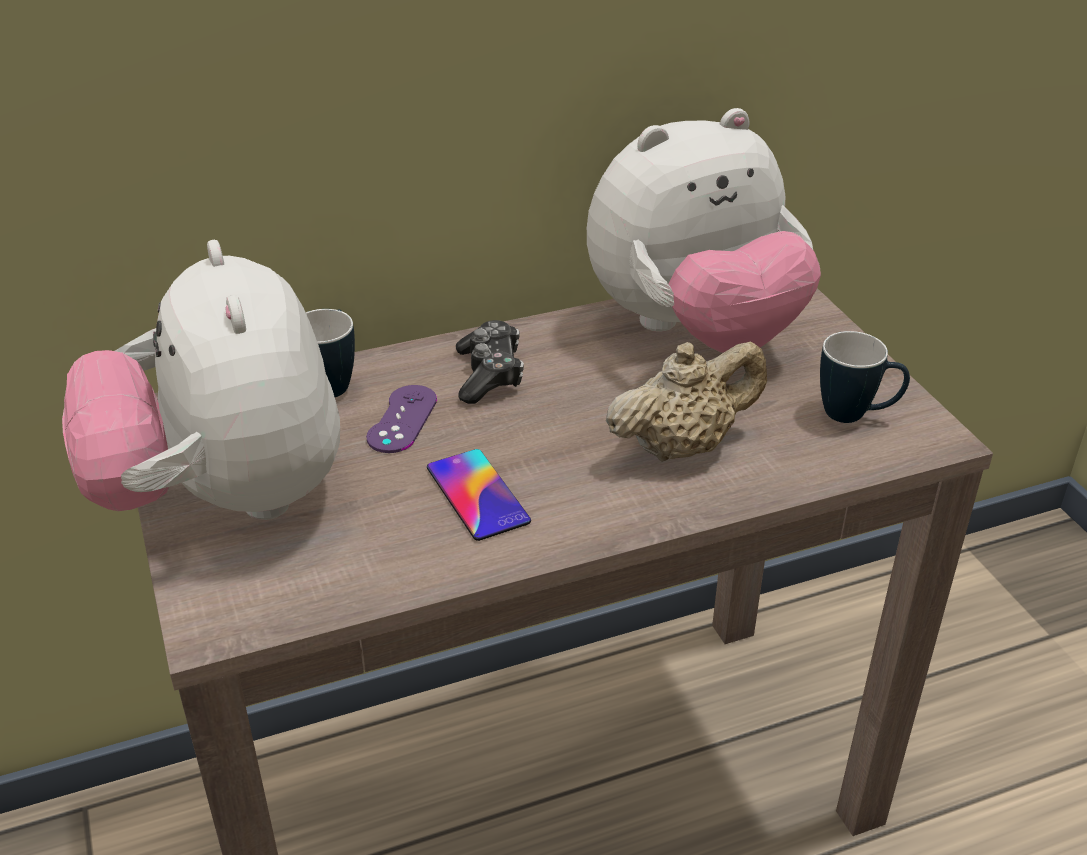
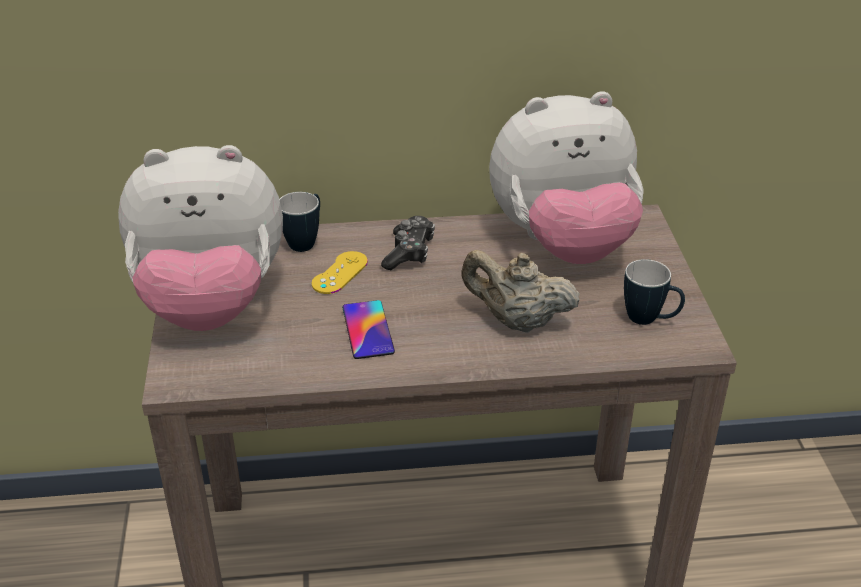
camera: 15 degrees right, 0 degrees up
plush toy [62,240,340,520] -> plush toy turned 90 degrees counterclockwise [118,145,283,331]
purple game controller [366,385,437,453] -> yellow game controller [312,251,368,294]
beige teapot [606,341,767,462] -> beige teapot turned 150 degrees counterclockwise [461,250,580,333]

